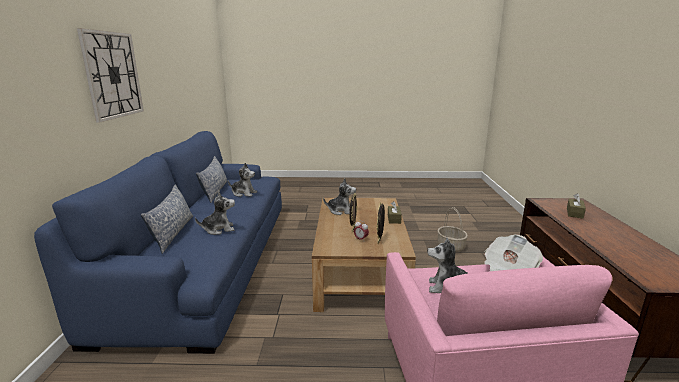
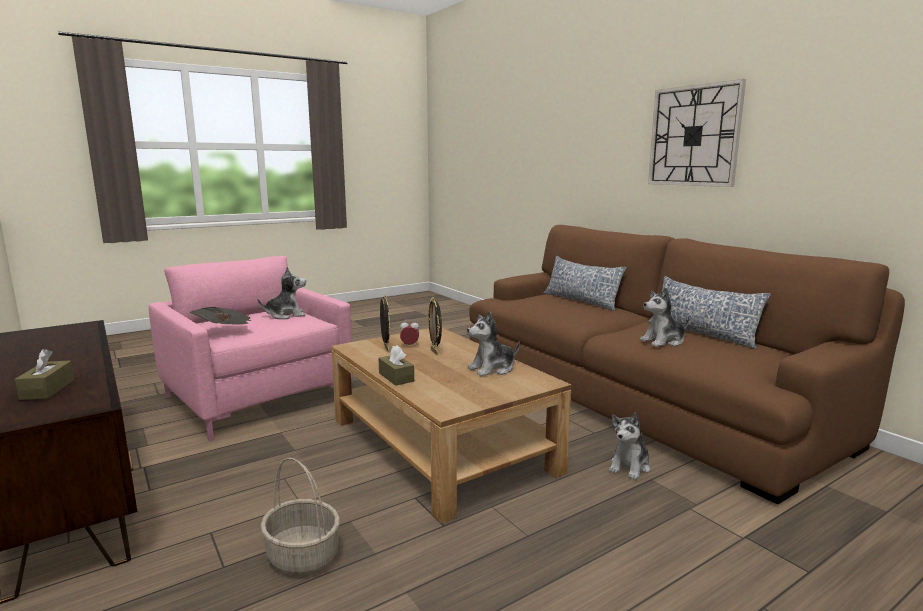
camera: 145 degrees right, 5 degrees down
blue sofa [34,131,282,354] -> brown sofa [469,225,905,505]
plush toy [195,191,235,235] -> plush toy moved to [609,413,651,480]

